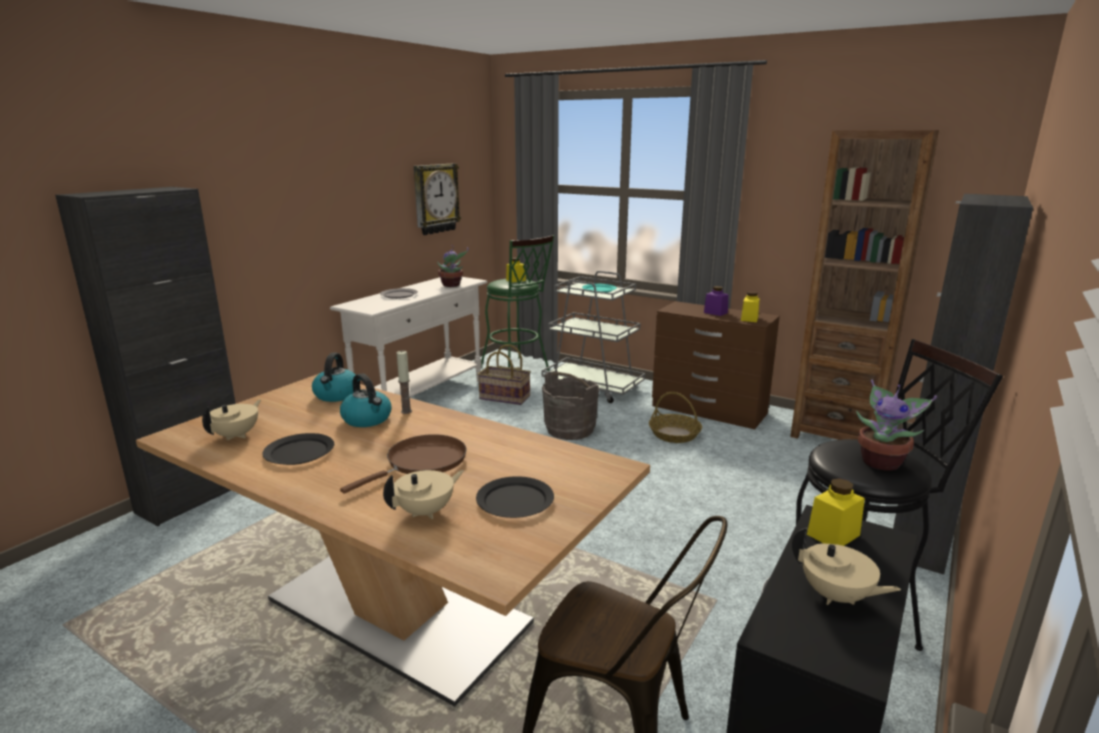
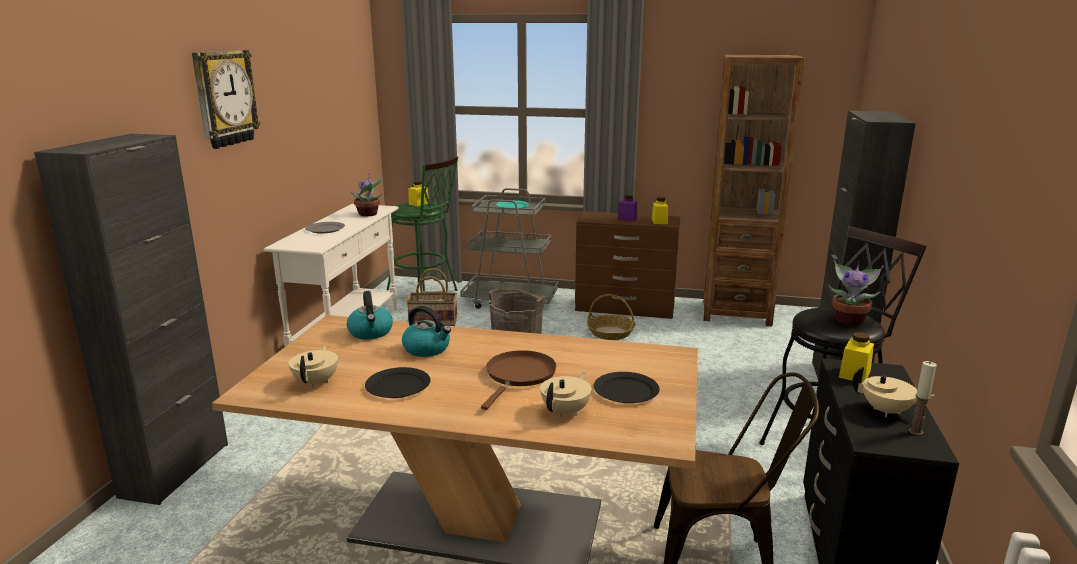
camera: 20 degrees left, 0 degrees up
candle [396,351,412,414] -> candle moved to [909,361,937,435]
wall clock [414,163,461,235] -> wall clock moved to [192,50,261,149]

